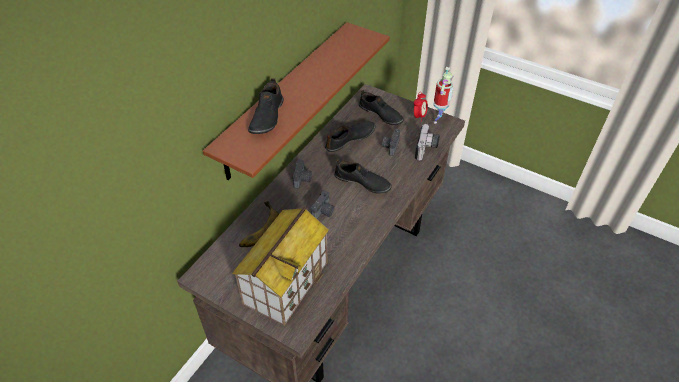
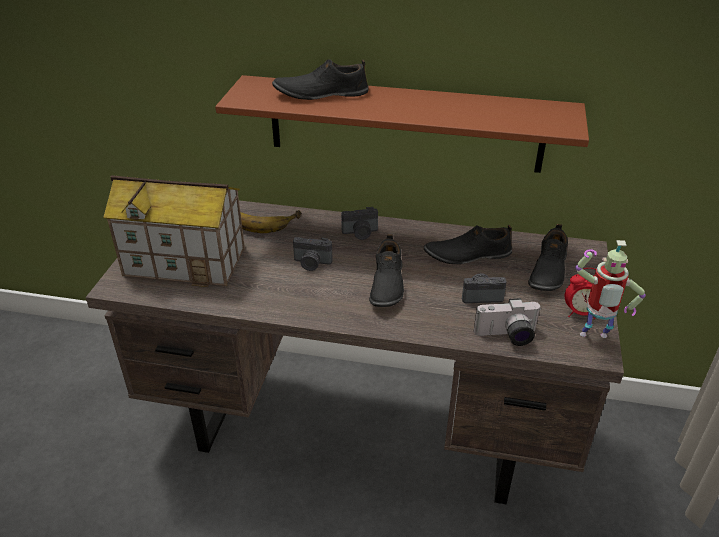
camera: 70 degrees right, 10 degrees down
black shoe [325,122,375,152] -> black shoe turned 135 degrees clockwise [424,225,512,264]

